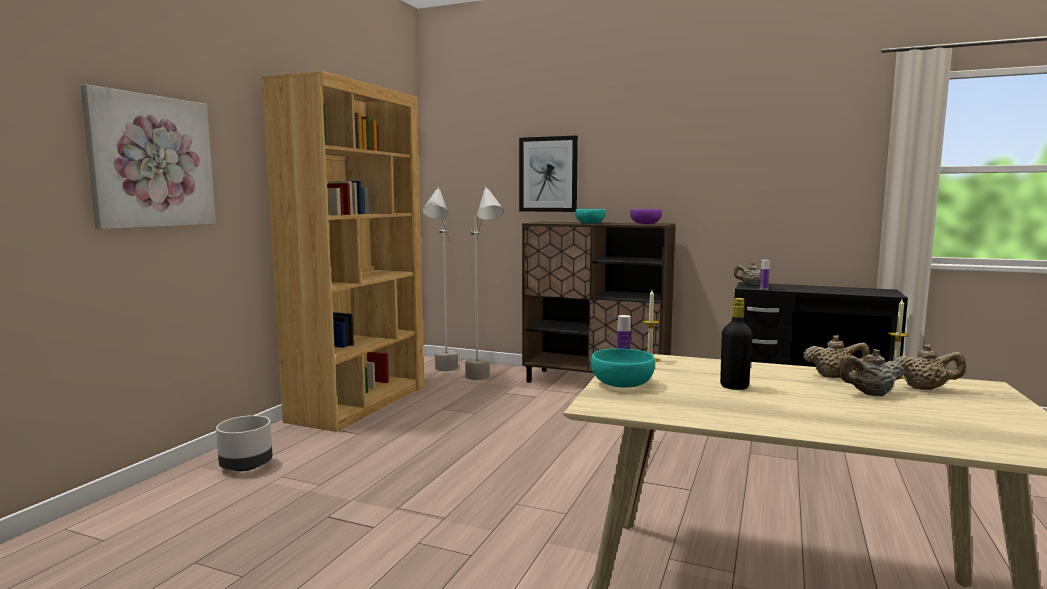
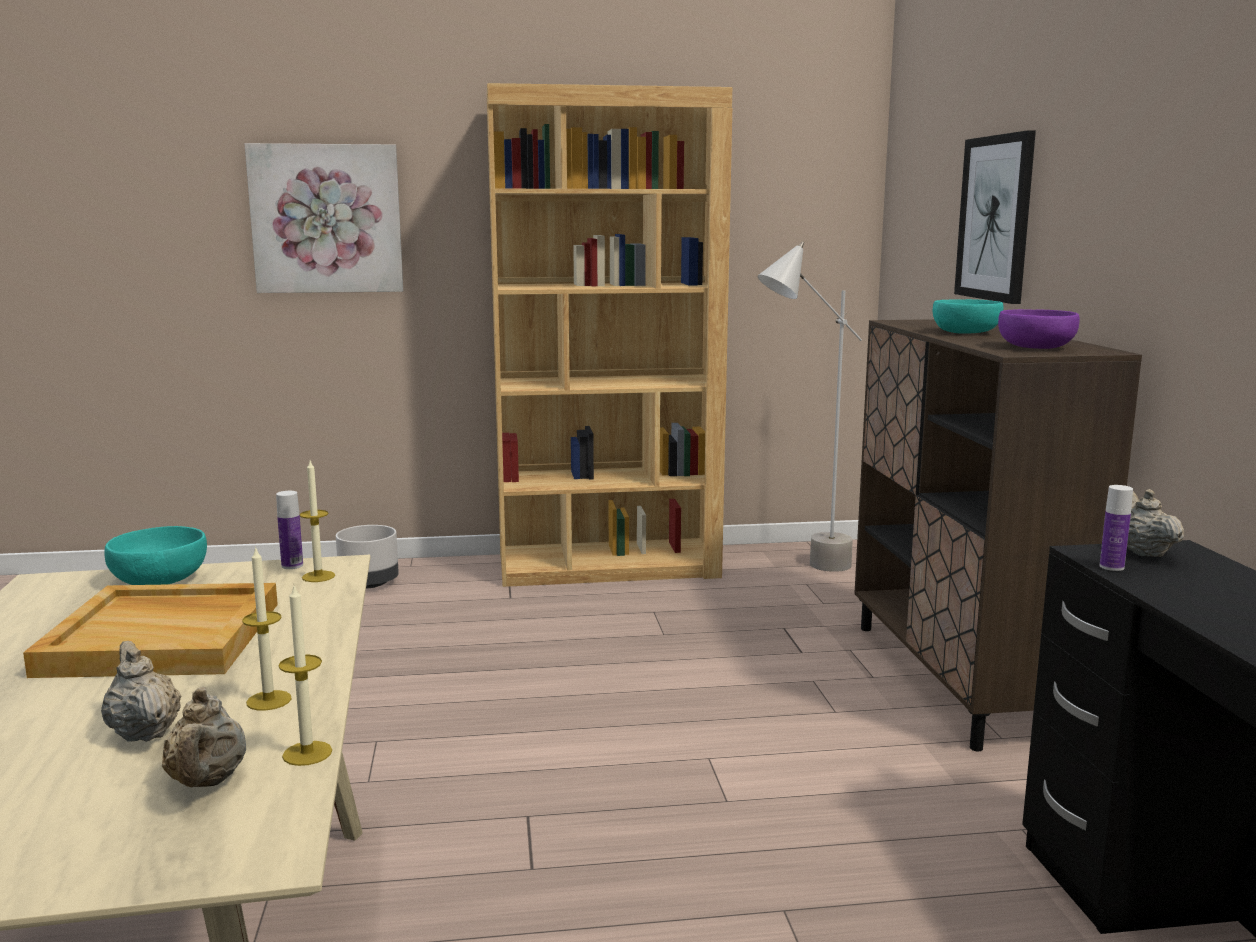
camera: 60 degrees right, 5 degrees up
grey floor lamp [465,186,504,380] -> none
black bottle [720,298,753,390] -> beige tray [23,583,278,678]
beige teapot [803,335,871,378] -> candle [242,546,292,711]

